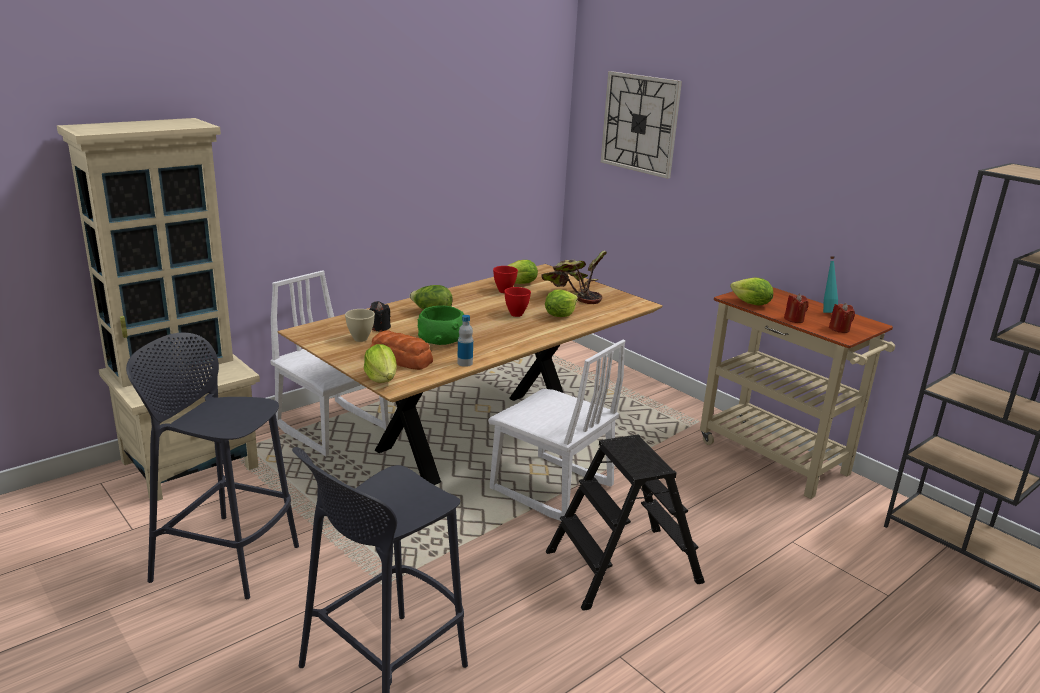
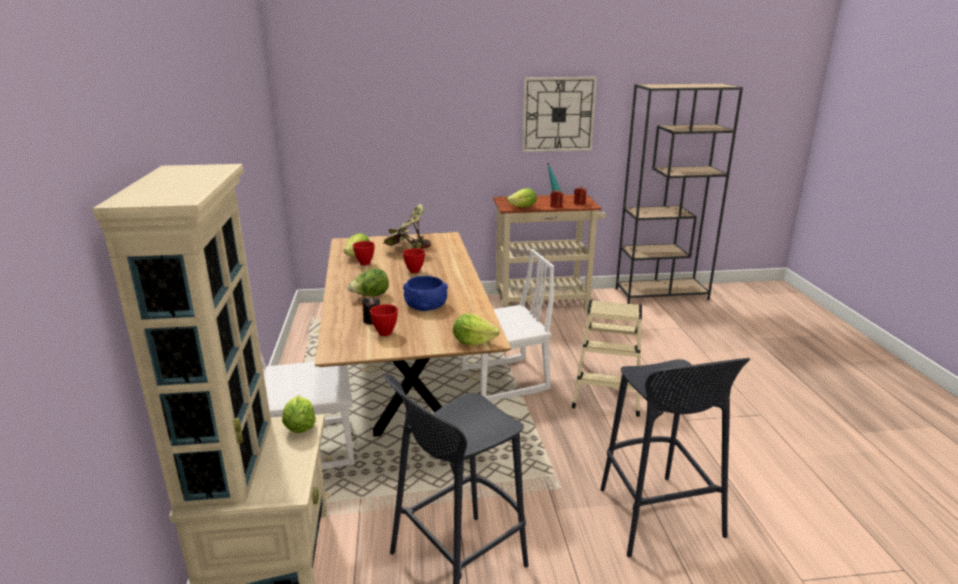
camera: 55 degrees left, 0 degrees up
beige bowl [345,309,375,342] -> red bowl [370,304,398,336]
bread [370,330,433,370] -> none
green bowl [418,306,464,345] -> blue bowl [403,276,448,311]
bottle [457,315,473,367] -> none
lettuce [545,290,578,317] -> lettuce moved to [282,396,316,433]
black step ladder [546,434,705,611] -> beige step ladder [572,300,642,417]
wall clock [601,71,682,179] -> wall clock moved to [522,77,597,152]

